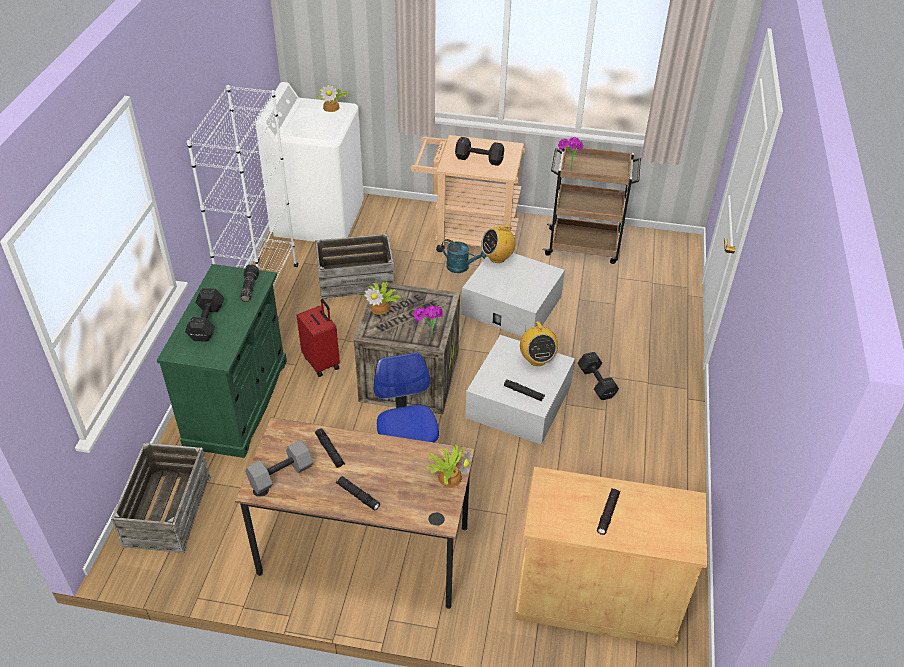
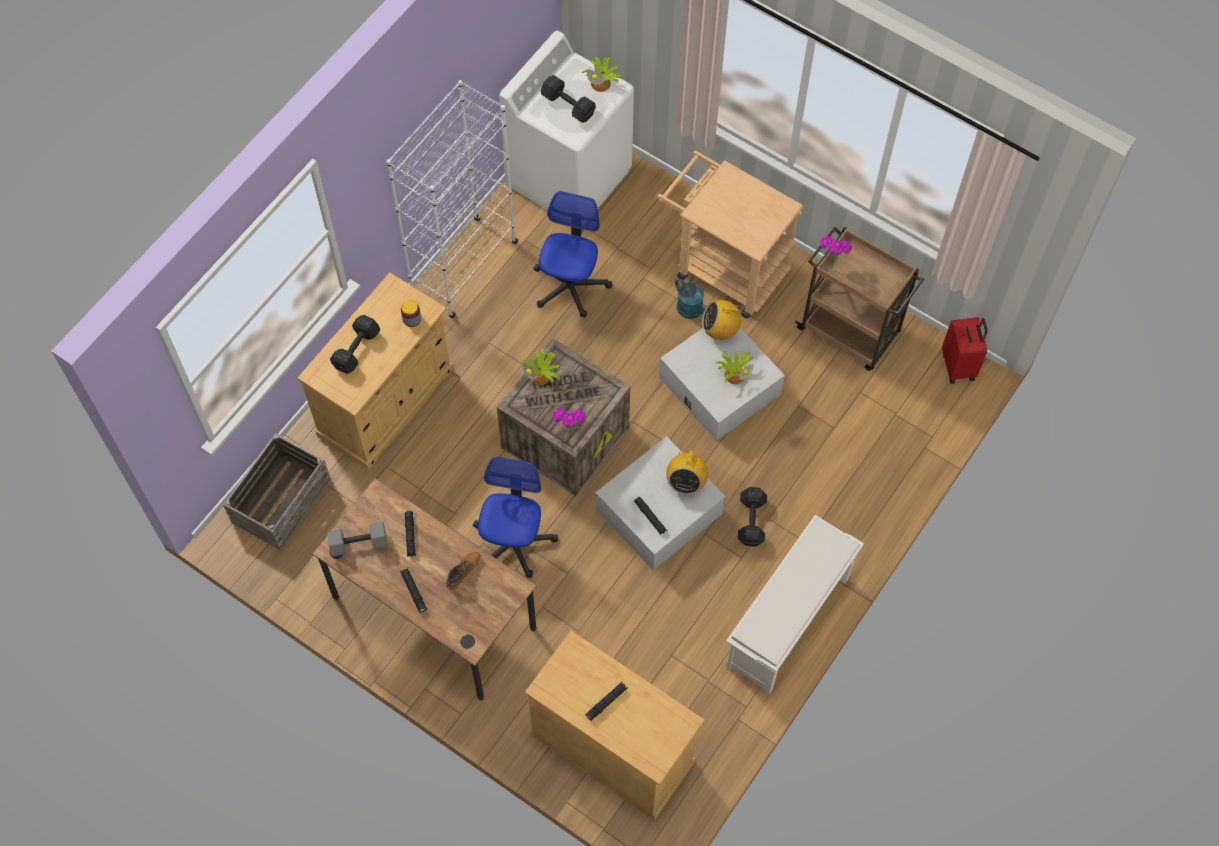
camera: 25 degrees right, 20 degrees up
green cabinet [157,264,287,458] -> beige cabinet [297,273,453,470]
flashlight [240,264,259,302] -> jar [401,300,421,327]
red suitcase [296,299,340,377] -> red suitcase moved to [942,317,988,384]
crate [315,234,395,300] -> office chair [534,191,612,317]
potted plant [425,445,472,487] -> potted plant moved to [716,351,754,384]
black dumbbell [455,137,504,166] -> black dumbbell moved to [541,75,596,123]
none -> boot [446,551,481,590]
none -> white shoe rack [726,515,864,695]

